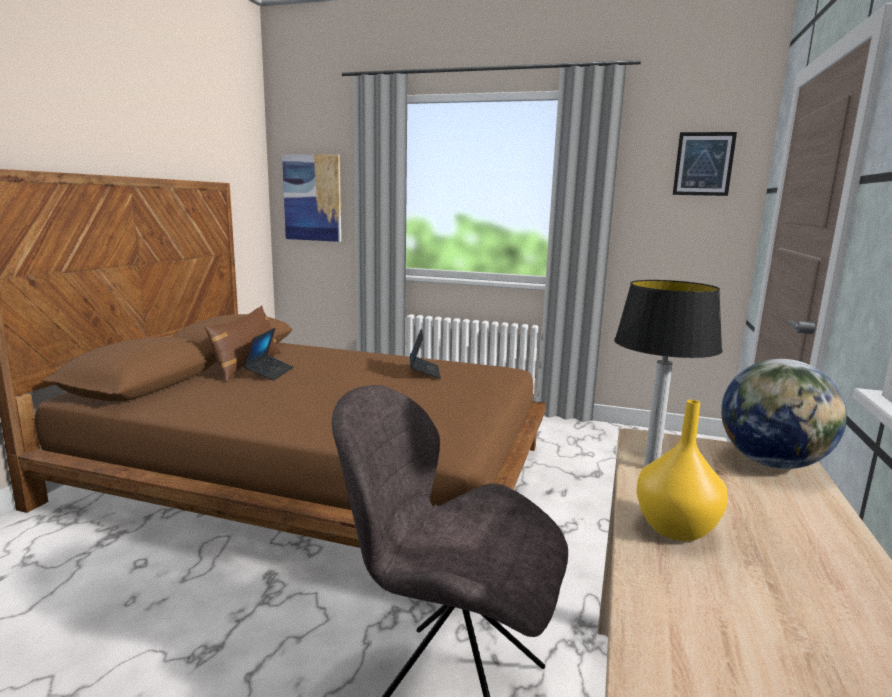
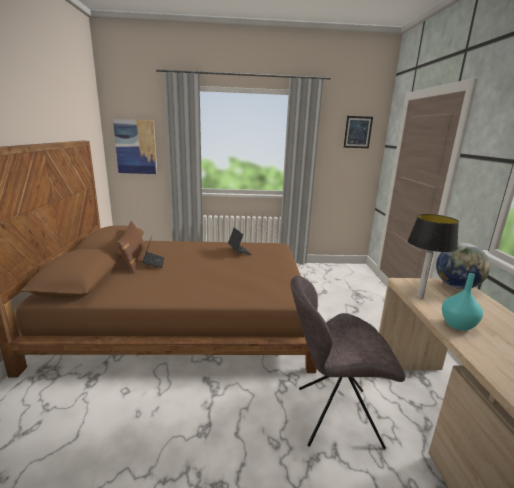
camera: 20 degrees left, 5 degrees up
yellow vase [637,400,728,541] -> turquoise vase [442,273,483,331]

